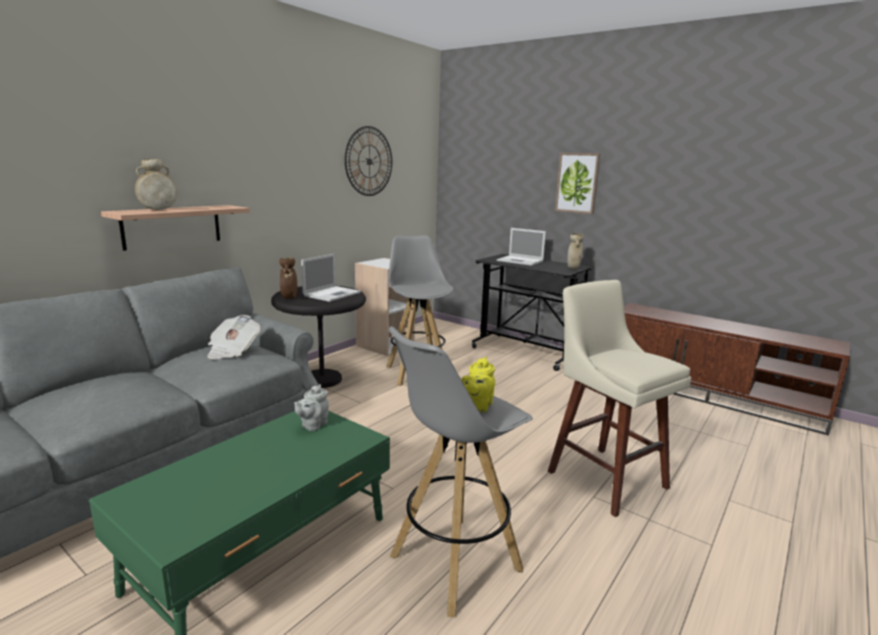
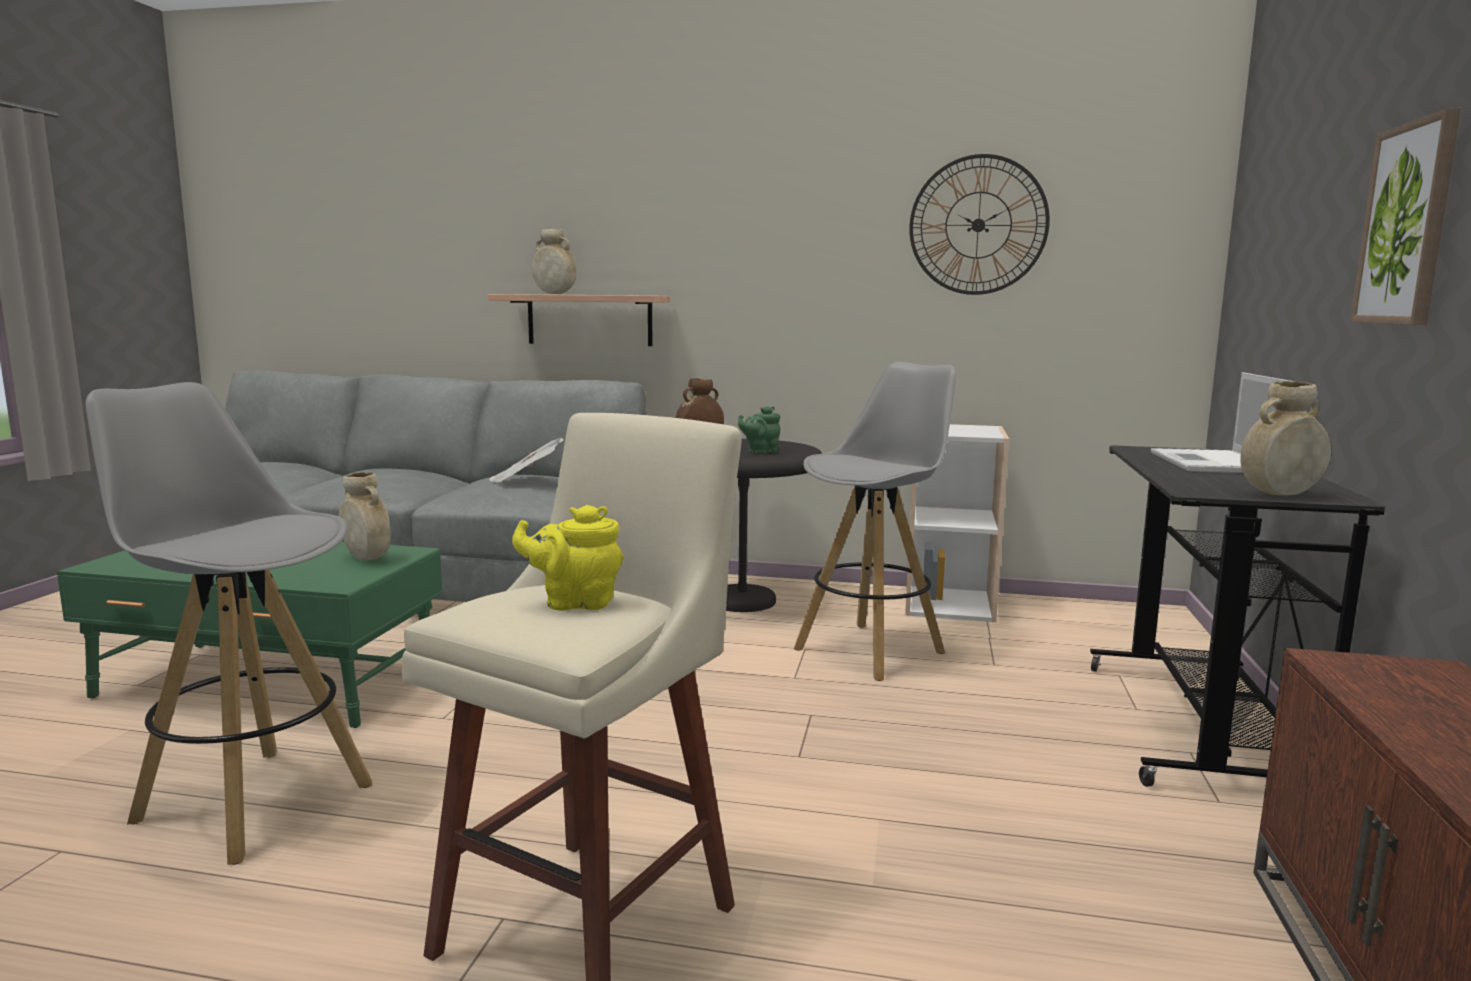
camera: 65 degrees right, 5 degrees down
grey teapot [294,384,329,431] -> beige vase [339,472,391,560]
laptop [301,254,361,302] -> green teapot [738,406,780,454]
yellow teapot [461,357,495,412] -> yellow teapot moved to [512,505,623,611]

